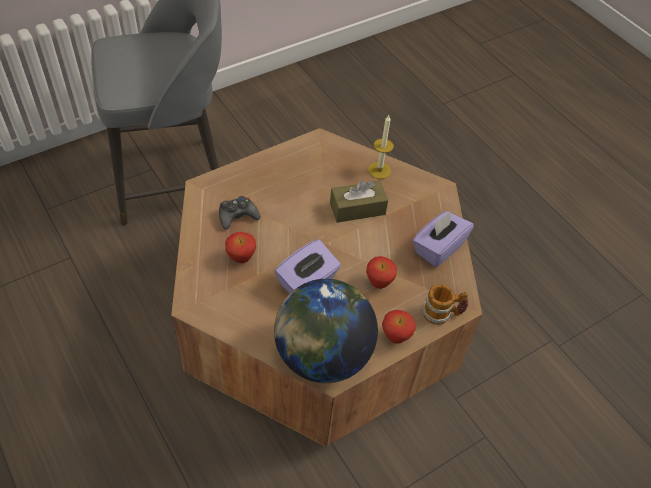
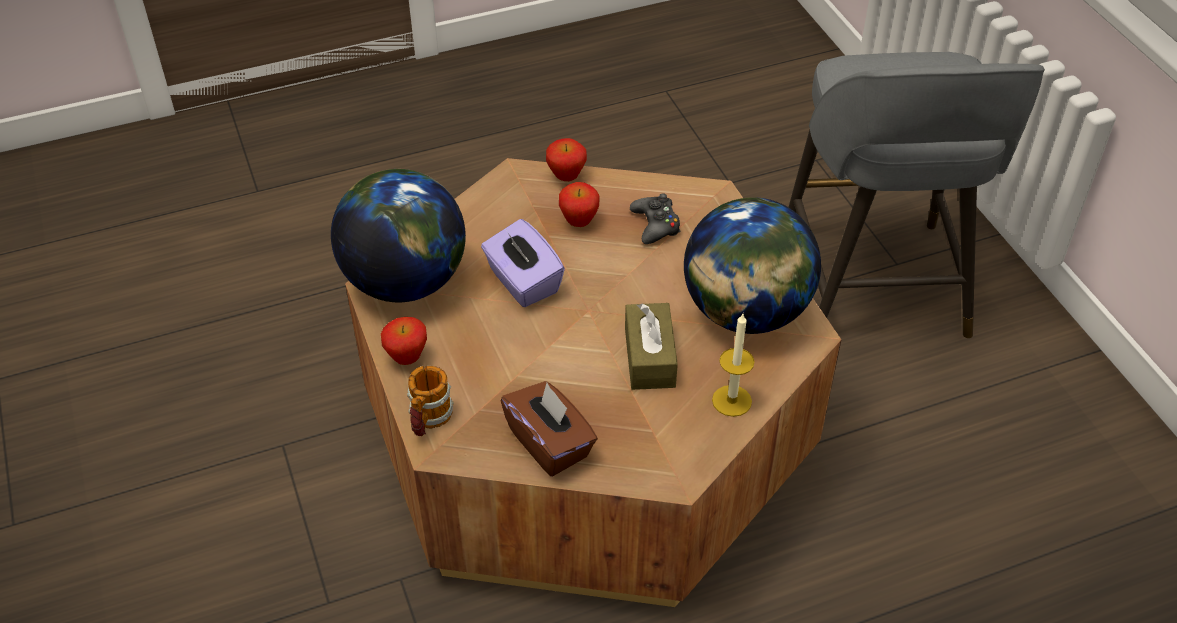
camera: 105 degrees right, 5 degrees down
apple [366,256,397,289] -> apple moved to [546,138,587,181]
purple tissue box [412,211,474,267] -> brown tissue box [501,381,598,477]
none -> globe [684,197,821,334]

